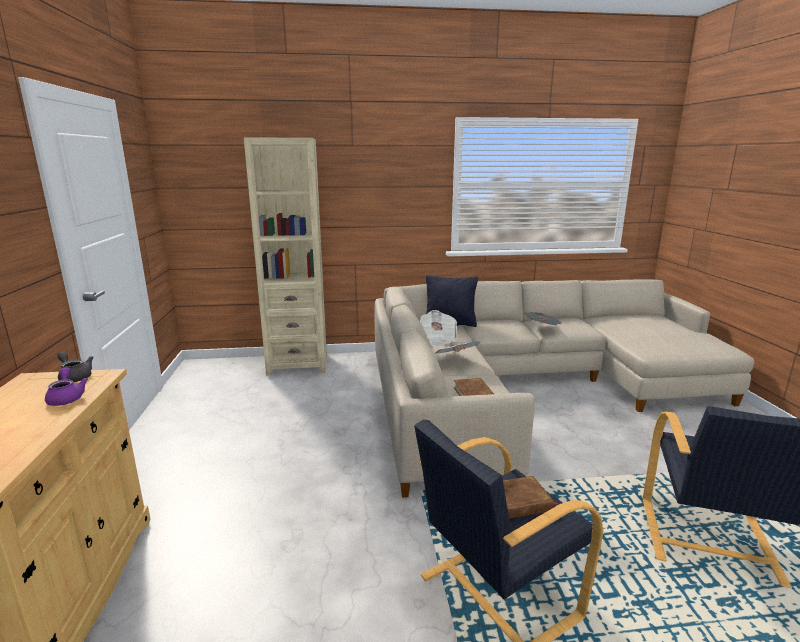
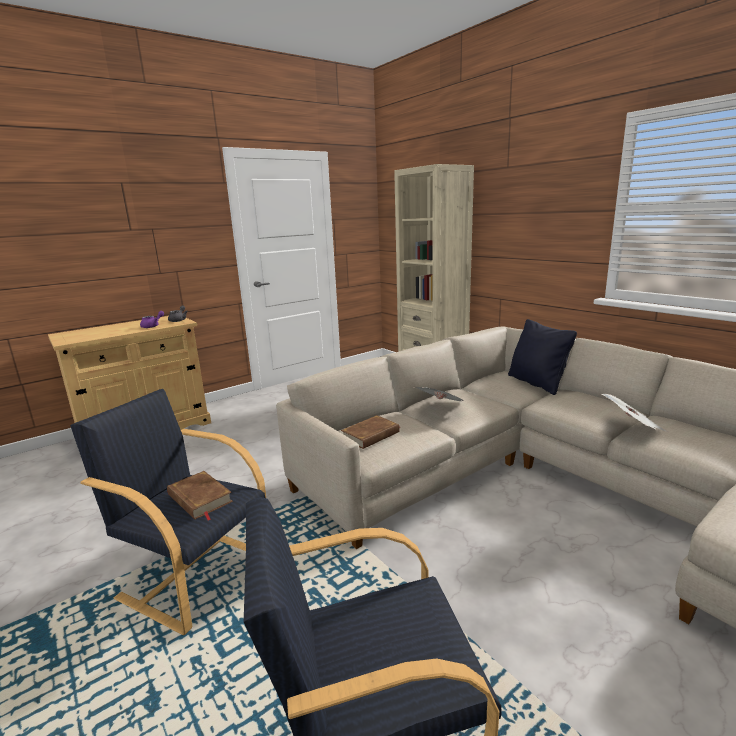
camera: 60 degrees right, 0 degrees up
newspaper [420,310,457,347] -> none

